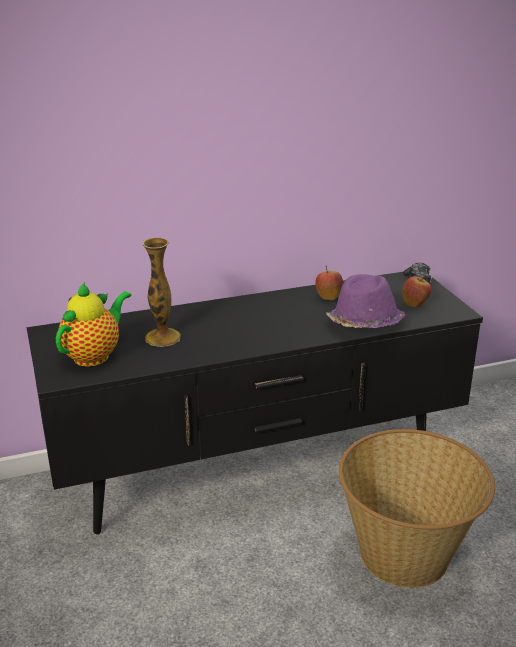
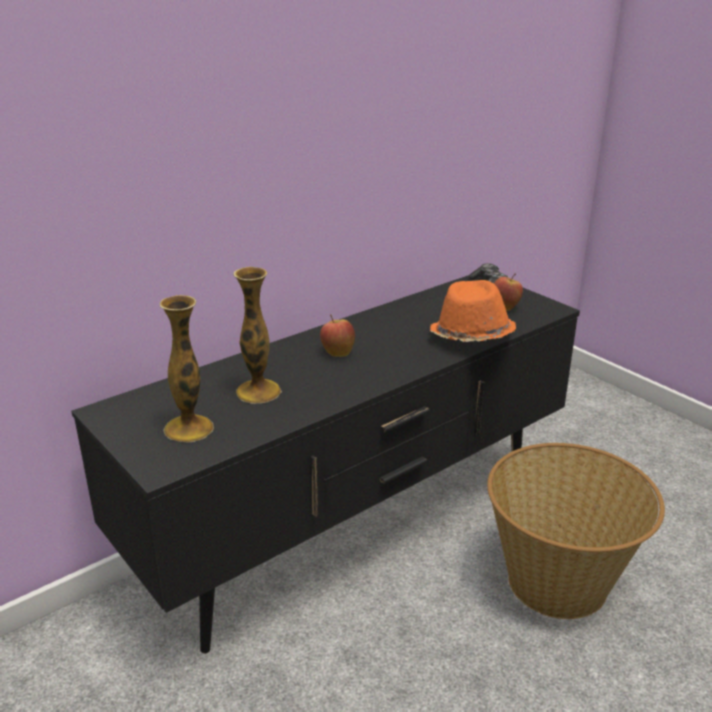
camera: 20 degrees left, 0 degrees up
teapot [56,282,131,367] -> vase [159,295,214,442]
apple [315,265,343,301] -> apple moved to [320,314,355,357]
purple hat [326,274,405,328] -> orange hat [430,280,516,342]

